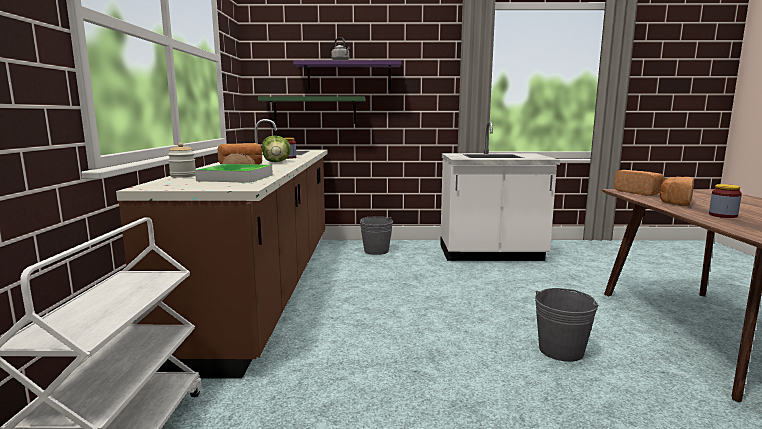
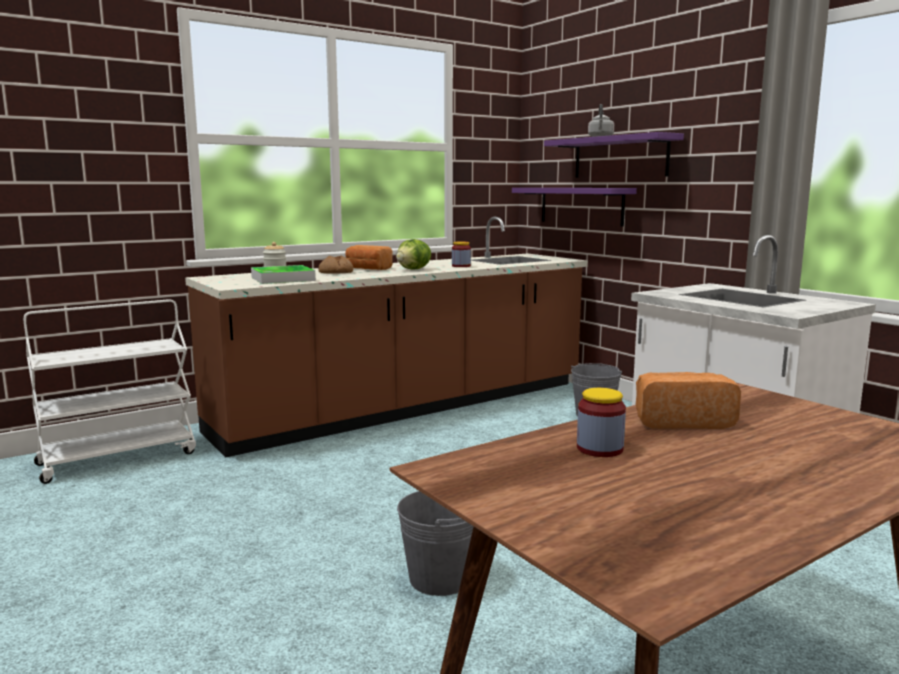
camera: 55 degrees right, 0 degrees up
green shelf [258,97,365,124] -> purple shelf [512,188,637,227]
bread [614,170,665,196] -> none

